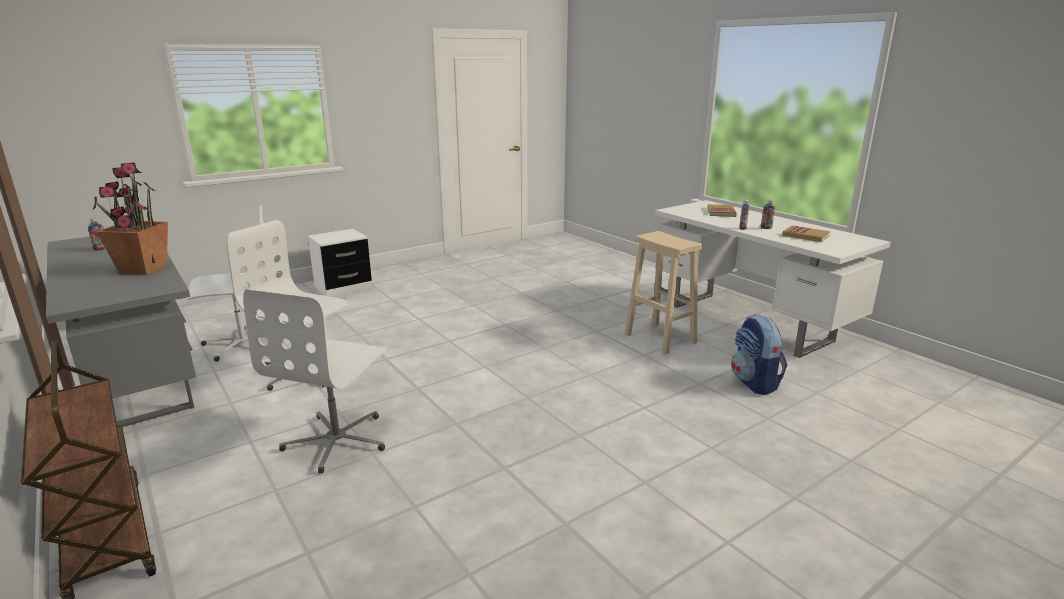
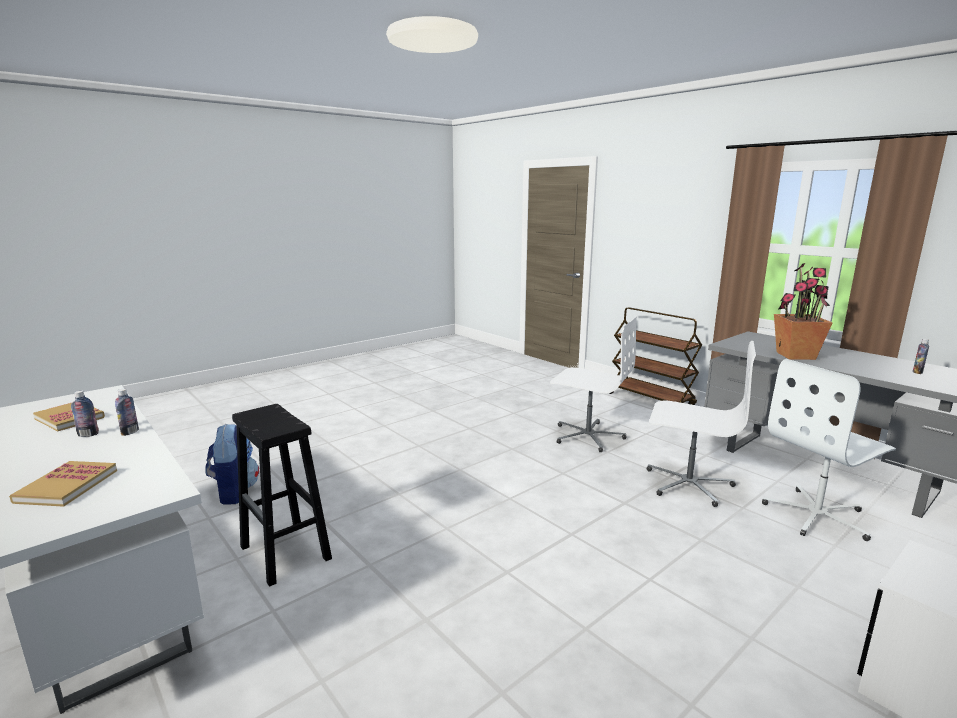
camera: 175 degrees right, 5 degrees down
white office chair [243,289,387,473] -> white office chair turned 105 degrees clockwise [550,316,637,452]
beige stool [625,231,703,355] -> black stool [232,404,332,587]

